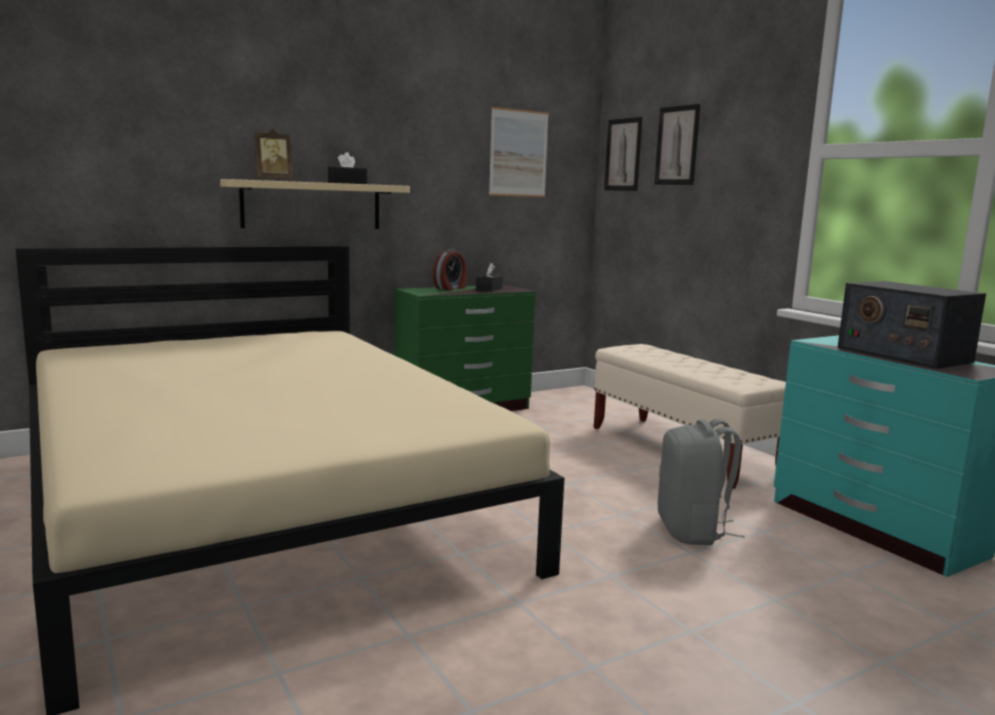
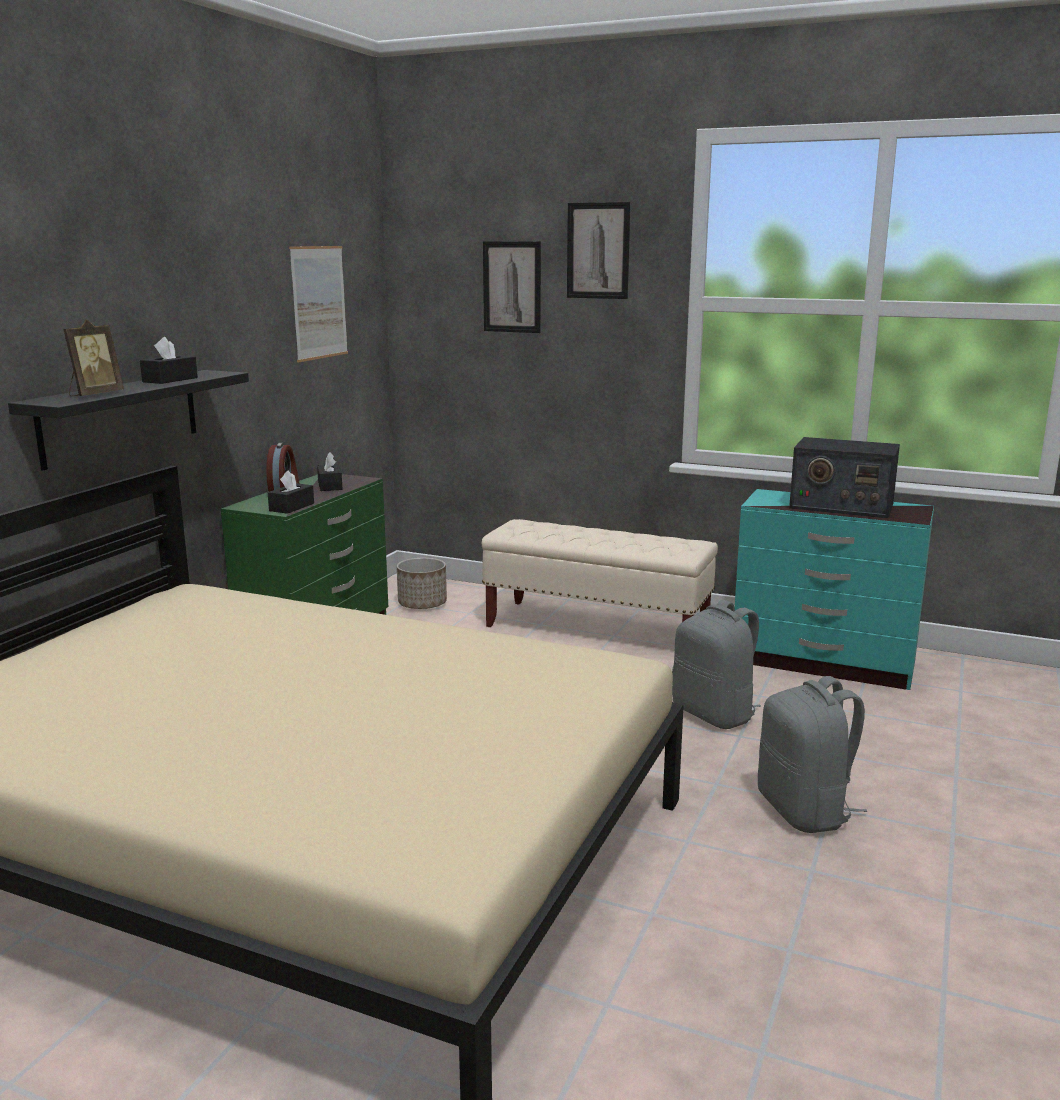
camera: 35 degrees left, 5 degrees up
beige shelf [220,179,410,229] -> black shelf [8,370,249,471]
picture [604,117,642,191] -> picture moved to [567,202,630,299]
none -> black tissue box [268,470,314,514]
none -> planter [397,558,447,609]
none -> grey backpack [758,676,867,833]

